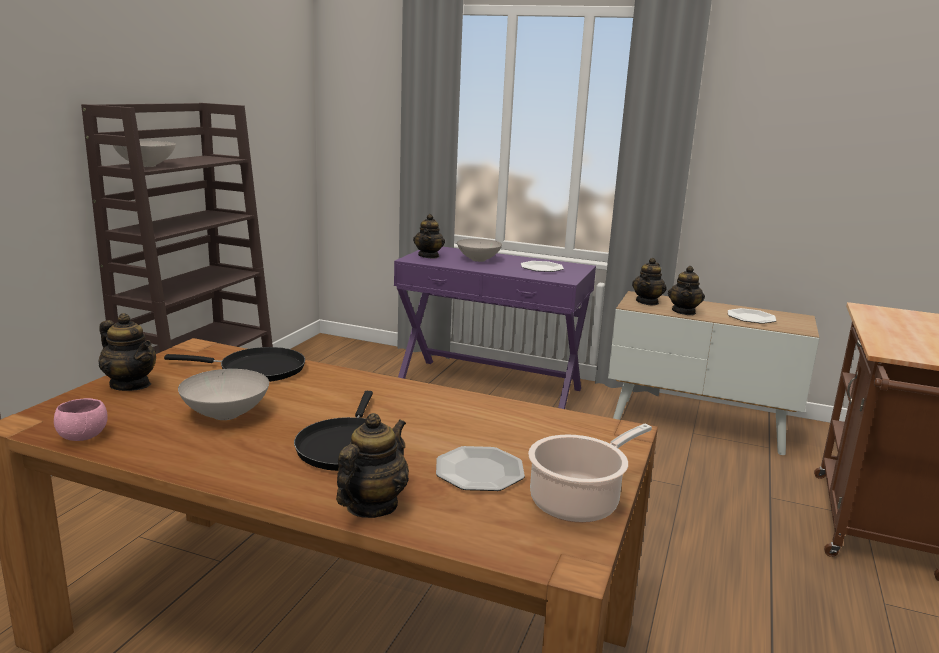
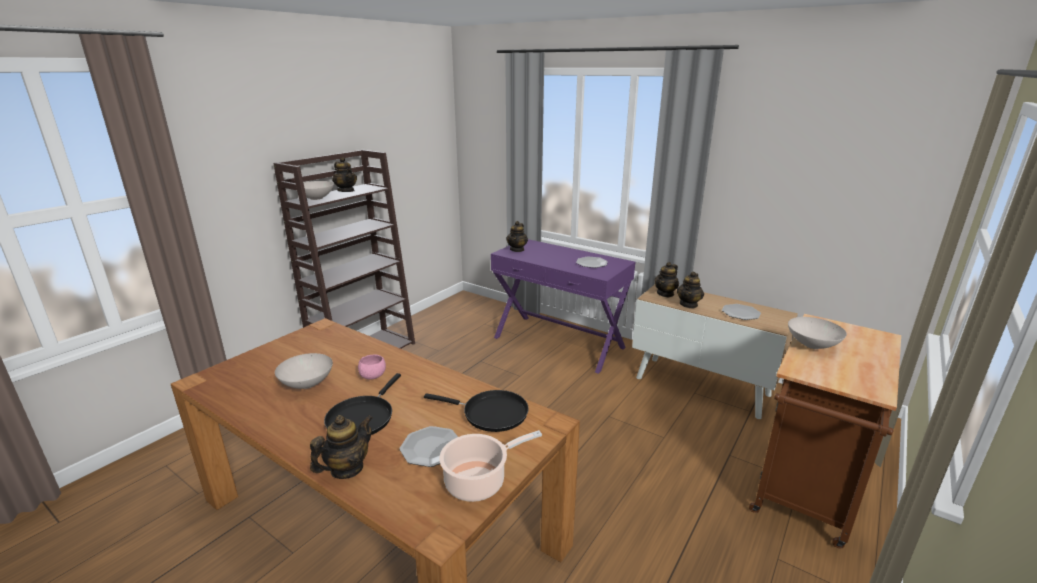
camera: 15 degrees right, 5 degrees up
pink bowl [54,398,108,441] -> pink bowl moved to [358,354,386,380]
teapot [99,313,156,391] -> teapot moved to [332,157,357,192]
black frying pan [164,347,305,382] -> black frying pan moved to [424,390,529,432]
white bowl [457,239,502,262] -> white bowl moved to [788,317,847,349]

